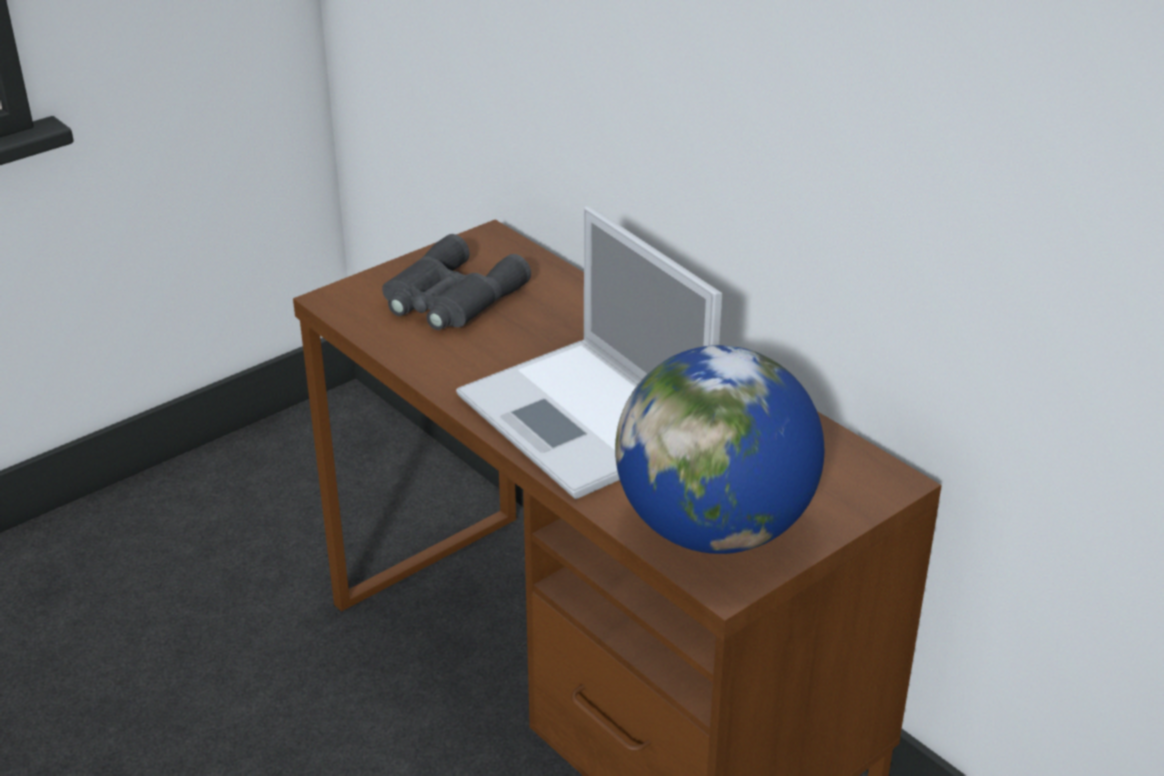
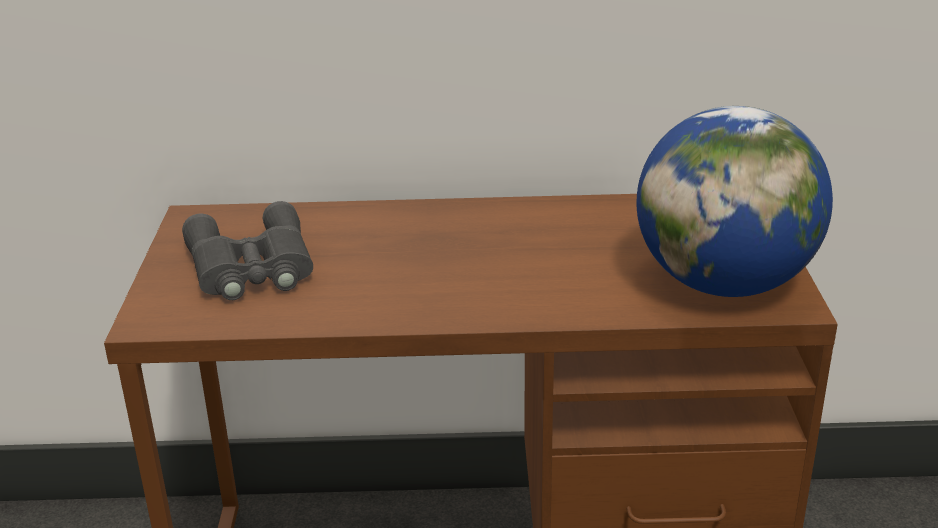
camera: 50 degrees left, 5 degrees down
laptop [456,206,722,499] -> none

